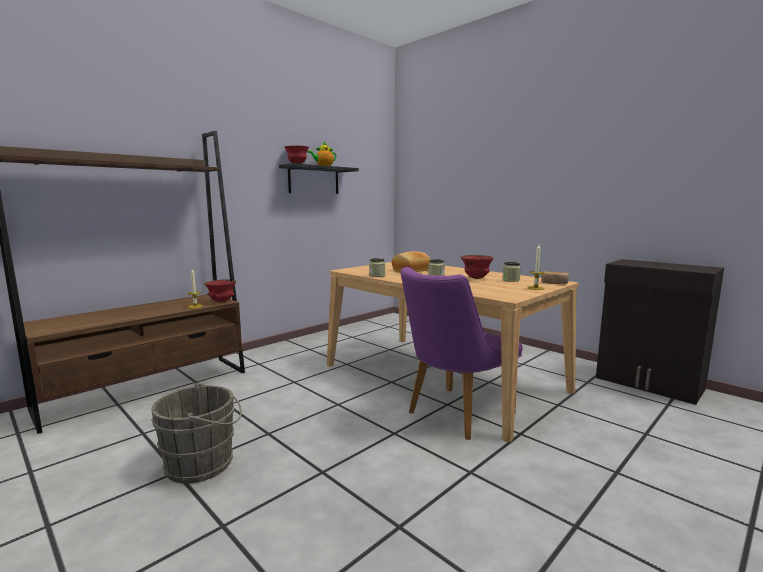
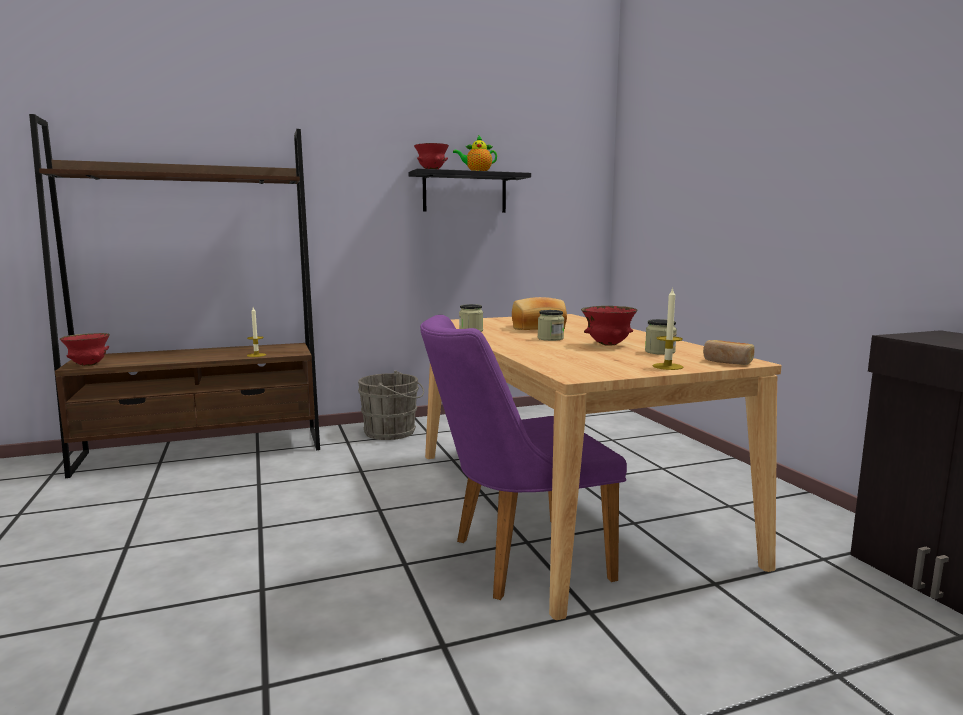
camera: 25 degrees right, 0 degrees up
grey bucket [151,383,242,484] -> grey bucket moved to [358,370,424,440]
red bowl [204,279,236,303] -> red bowl moved to [60,333,110,366]

